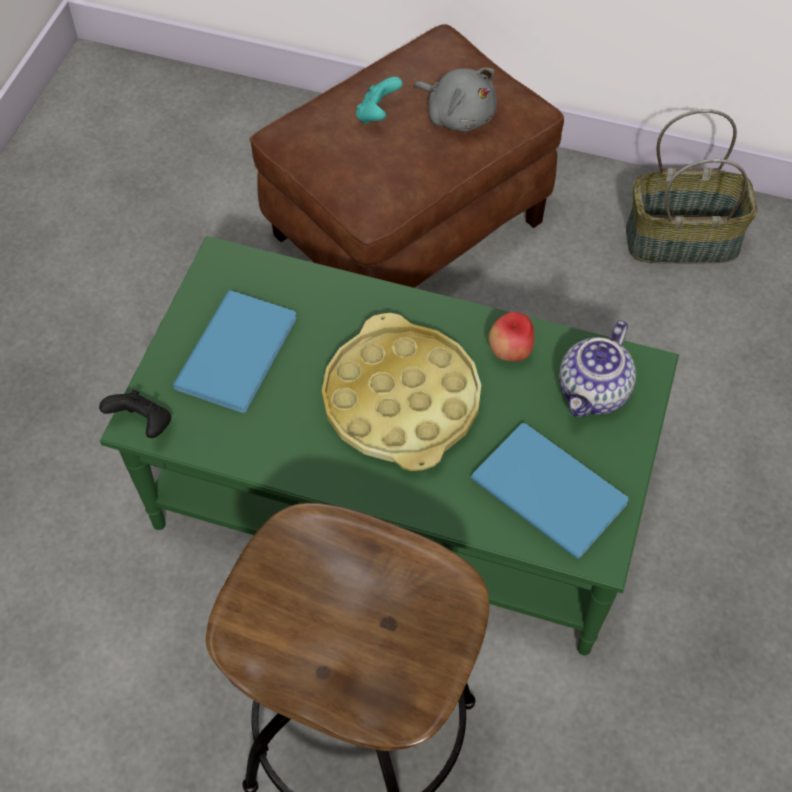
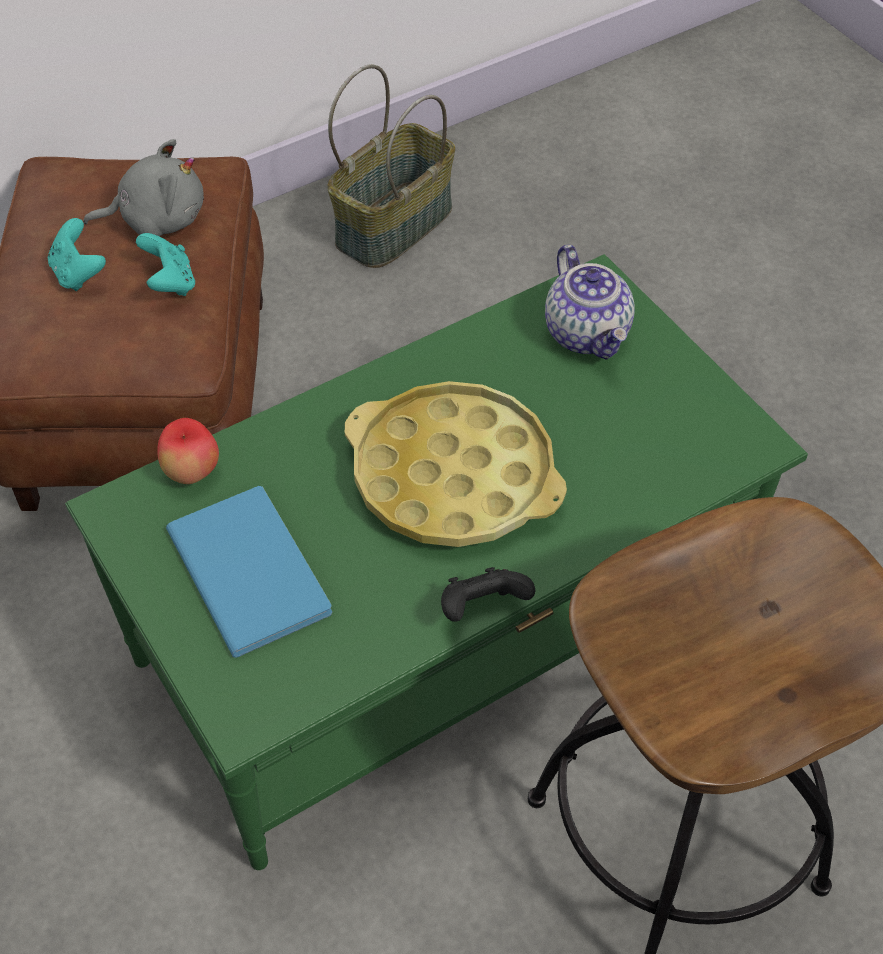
camera: 50 degrees left, 5 degrees down
black game controller [99,390,171,438] -> black game controller moved to [441,567,535,622]
blue book [471,423,628,559] -> none
apple [488,312,534,361] -> apple moved to [157,418,219,484]
none -> turquoise game controller [136,233,195,296]

